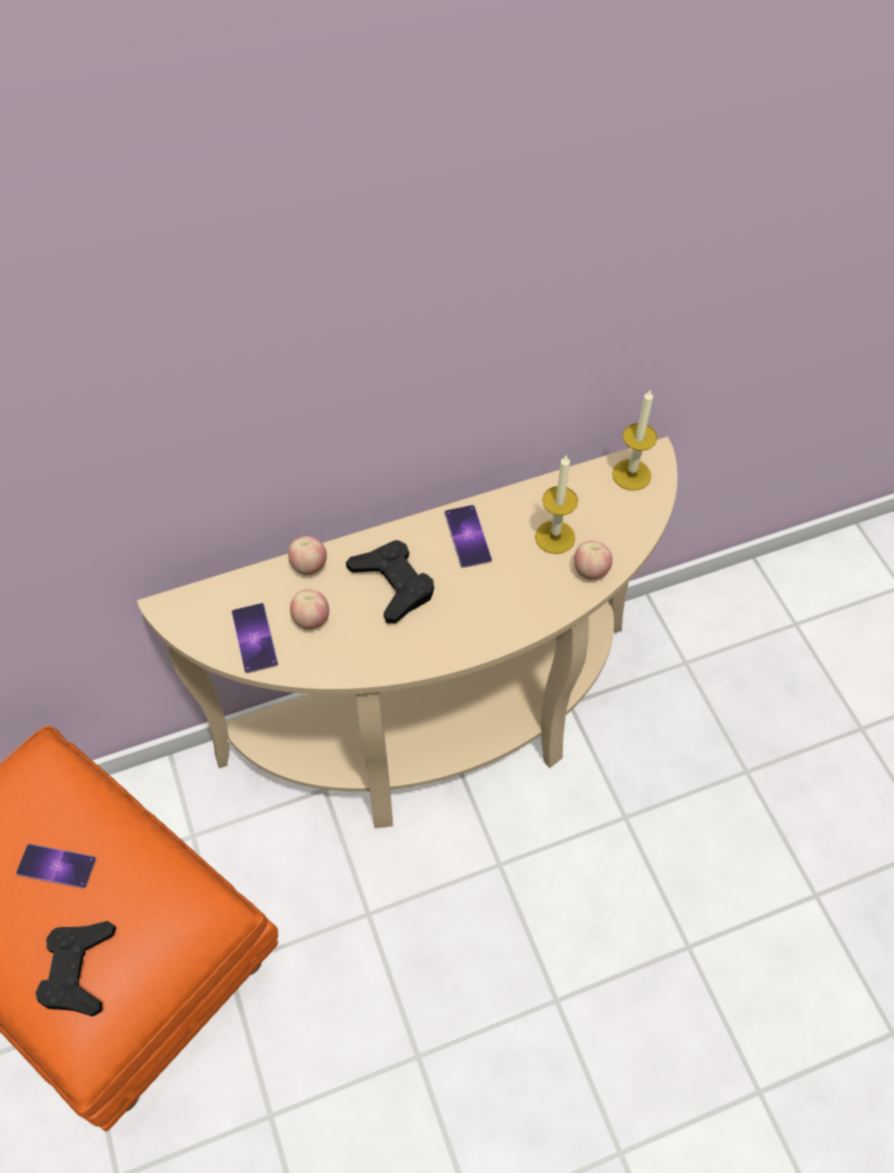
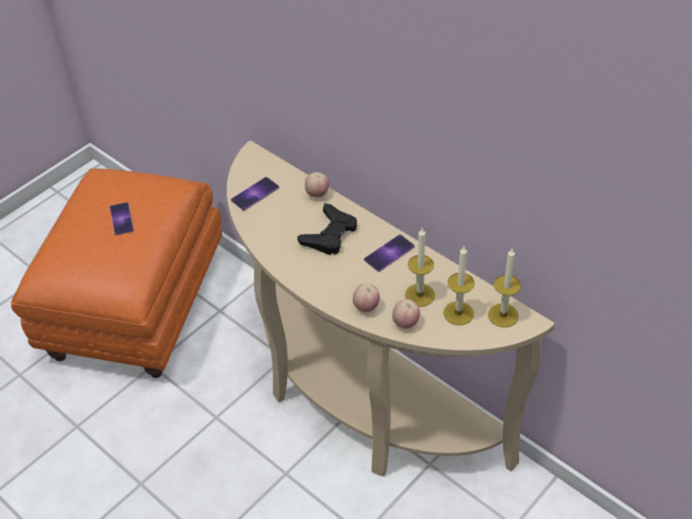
camera: 65 degrees right, 10 degrees down
black game controller [35,921,116,1017] -> none
apple [290,589,329,629] -> apple moved to [353,284,380,312]
none -> candle [443,247,475,325]

